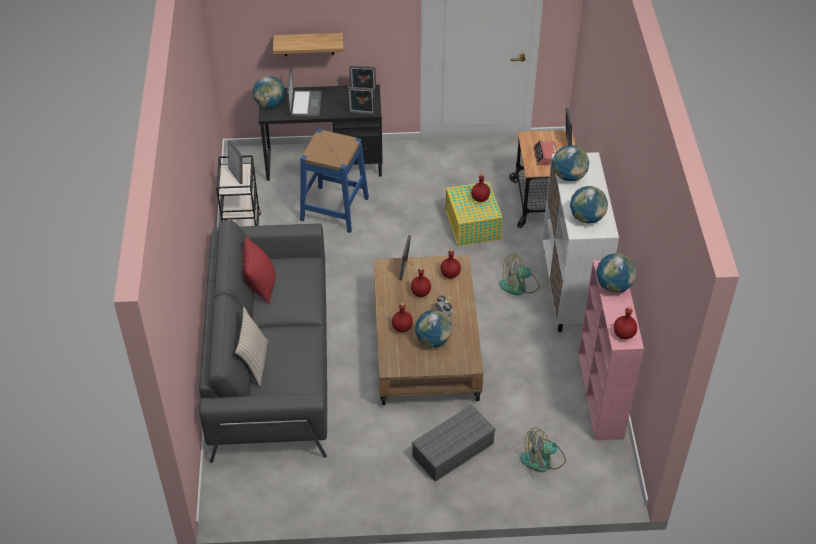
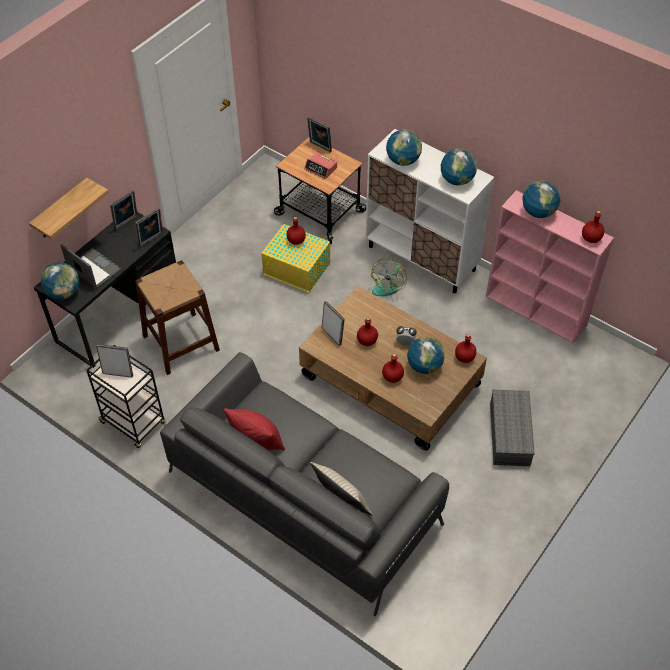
camera: 50 degrees left, 5 degrees up
blue stool [300,129,369,233] -> brown stool [135,260,220,375]
red bottle [440,249,461,279] -> red bottle moved to [455,334,476,363]
fan [520,428,566,472] -> none

